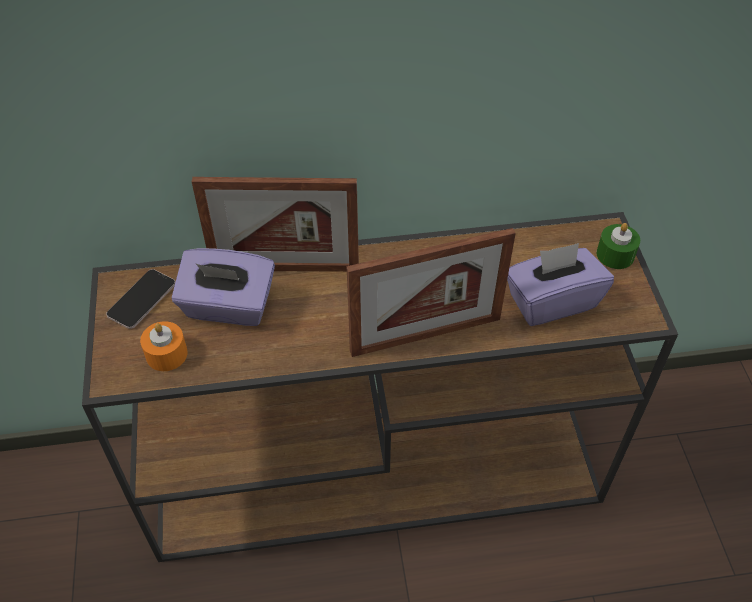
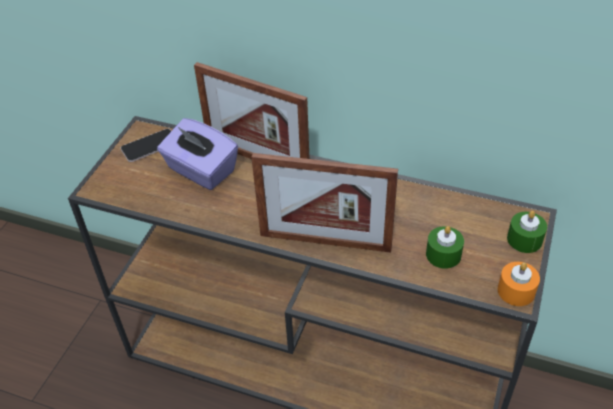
camera: 30 degrees right, 5 degrees down
orange candle [140,321,188,371] -> orange candle moved to [498,262,540,306]
purple tissue box [507,243,614,326] -> green candle [426,226,464,269]

